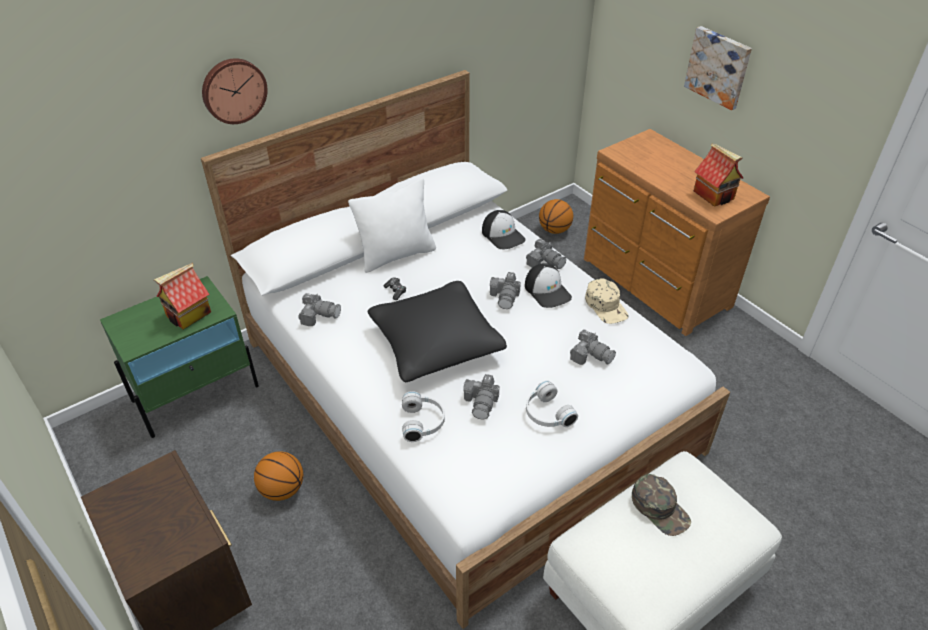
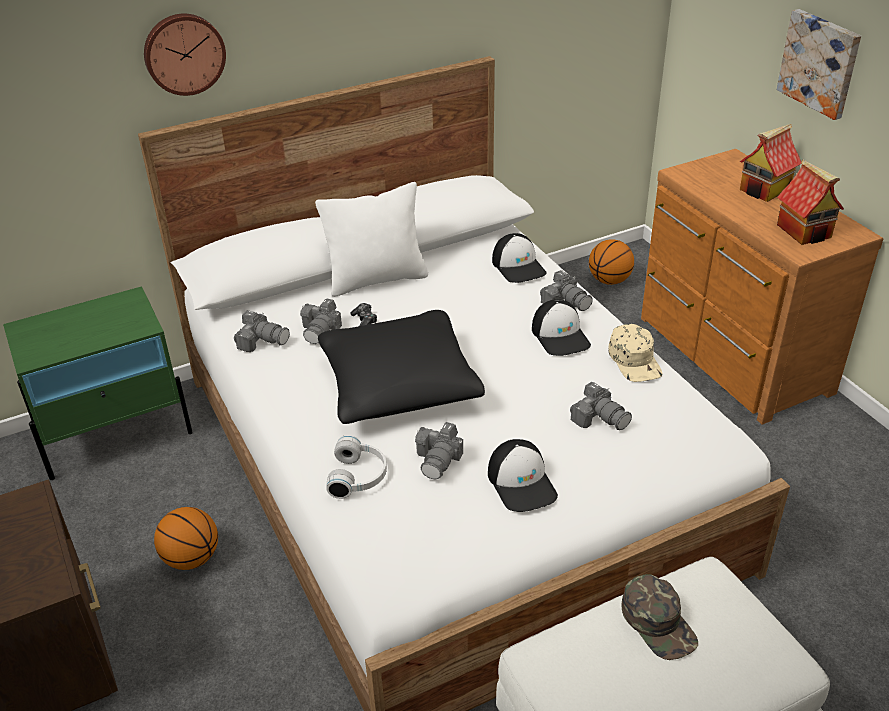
camera: 10 degrees right, 5 degrees down
toy house [154,263,211,330] -> toy house moved to [740,124,801,202]
camera [490,272,521,309] -> camera moved to [300,298,342,344]
white headphones [526,381,578,427] -> cap [488,439,558,512]

